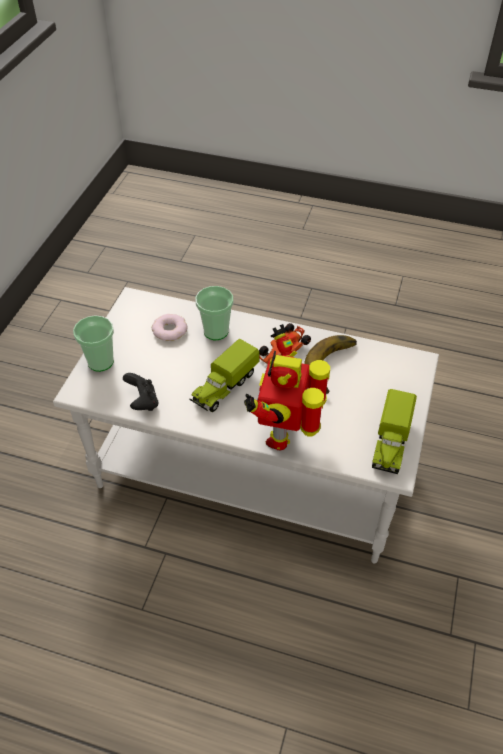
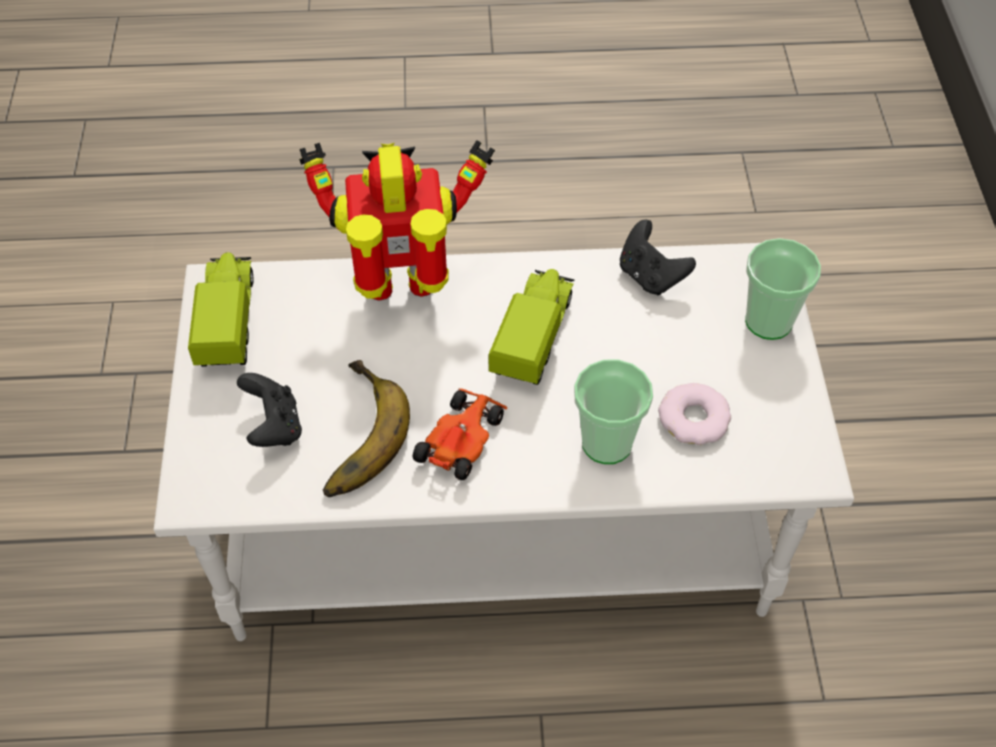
camera: 160 degrees right, 5 degrees up
toy robot [244,324,330,451] -> toy robot turned 90 degrees counterclockwise [299,140,495,301]
none -> black game controller [237,373,302,447]

